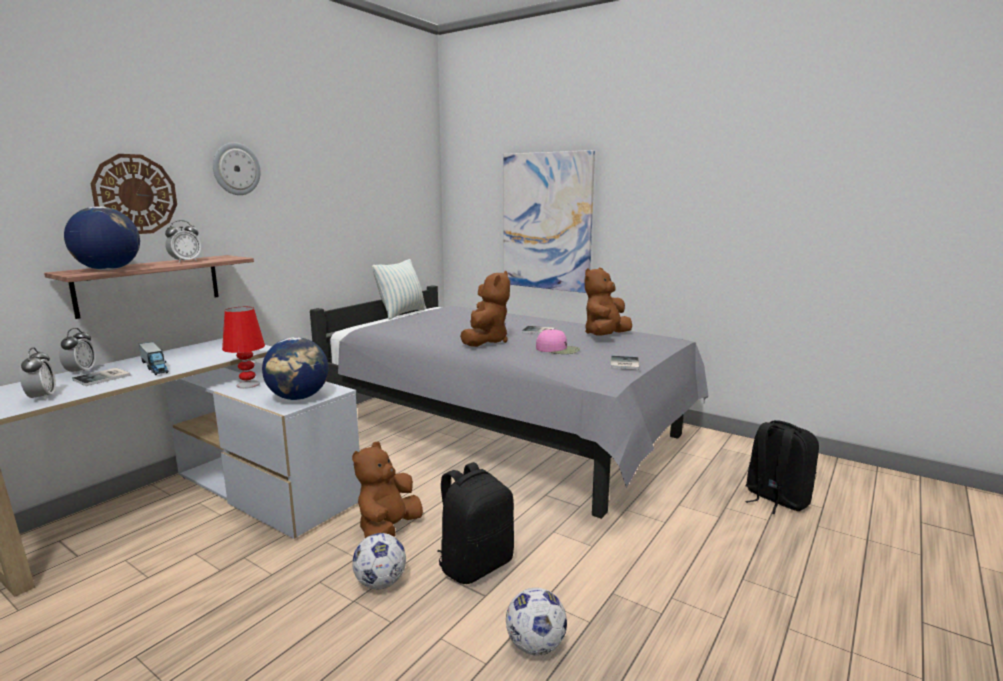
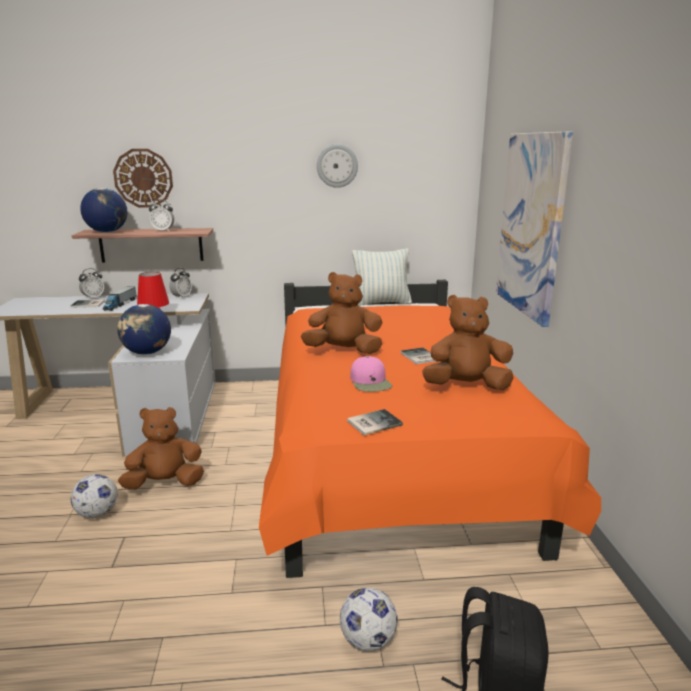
camera: 50 degrees right, 5 degrees up
alarm clock [19,347,56,400] -> alarm clock moved to [169,268,192,299]
wall clock [213,142,261,195] -> wall clock moved to [317,144,358,188]
grey bed [310,285,709,519] -> orange bed [259,280,601,578]
black backpack [437,462,514,584] -> none
brown plush toy [460,271,510,347] -> brown plush toy turned 150 degrees counterclockwise [301,272,382,354]
football [506,588,567,655] -> football moved to [340,588,398,651]

